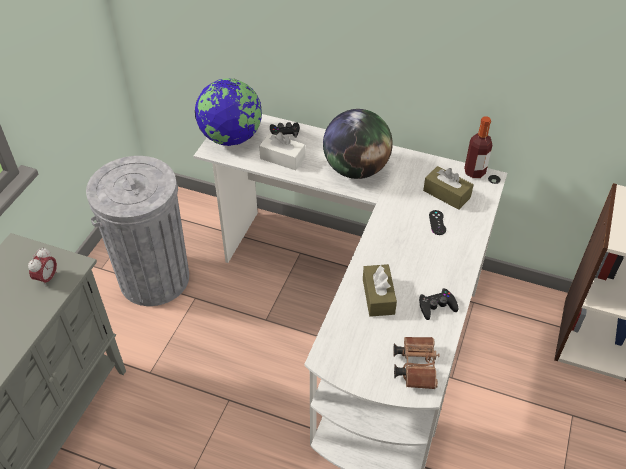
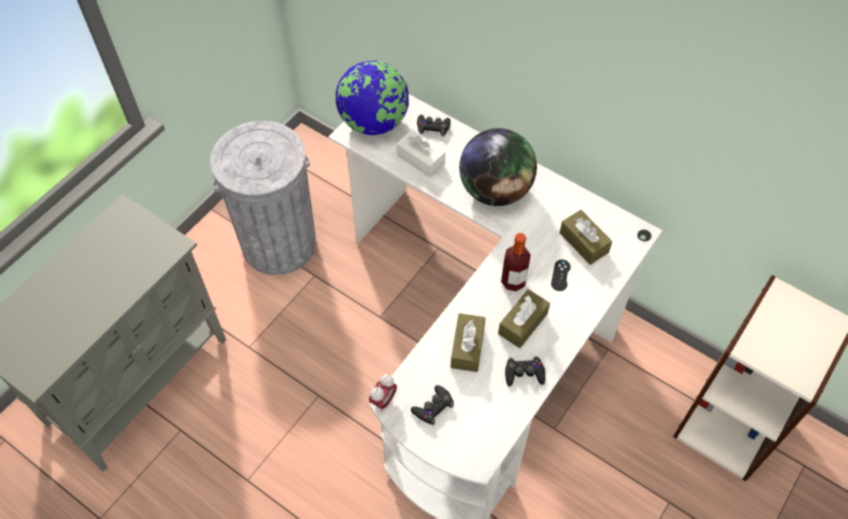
camera: 15 degrees right, 10 degrees up
alarm clock [28,247,57,287] -> alarm clock moved to [369,374,397,412]
brown binoculars [393,337,439,389] -> none
bottle [464,117,492,178] -> bottle moved to [501,233,531,291]
none -> black game controller [411,385,454,425]
none -> brown tissue box [498,289,550,348]

